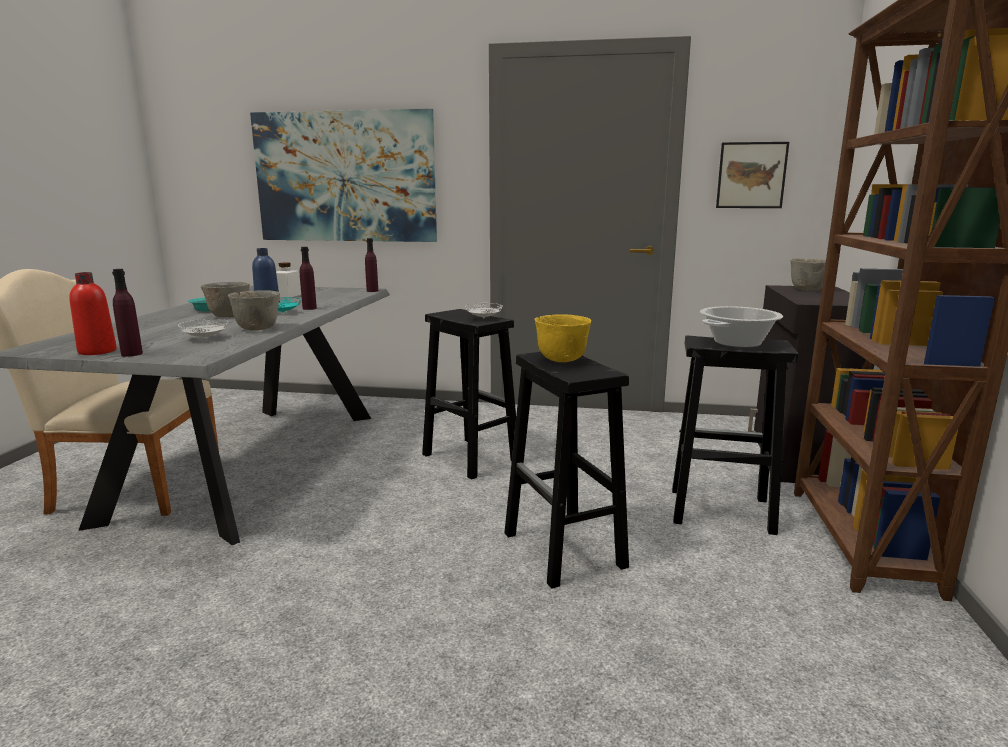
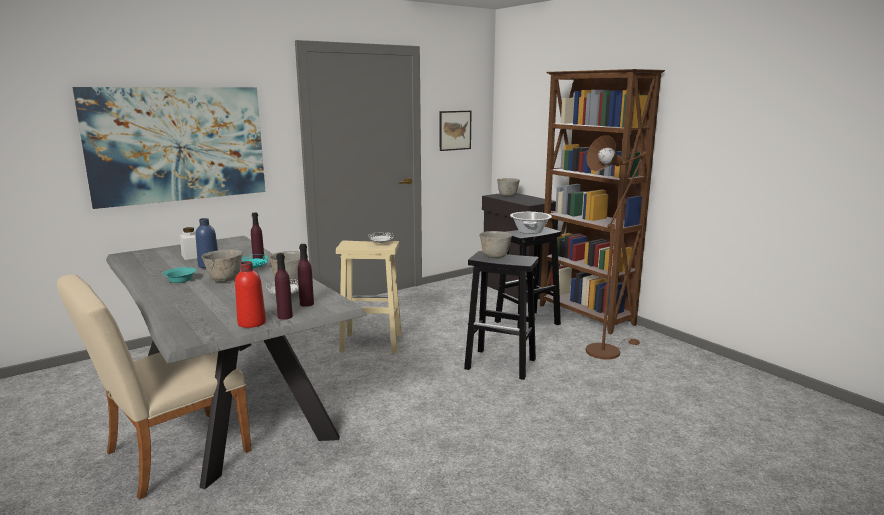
camera: 45 degrees left, 0 degrees up
purple bottle [365,238,378,292] -> purple bottle moved to [298,244,314,307]
black stool [422,309,516,479] -> beige stool [336,240,402,353]
yellow bowl [535,315,591,362] -> grey bowl [479,231,512,258]
none -> brown floor lamp [586,135,648,360]

